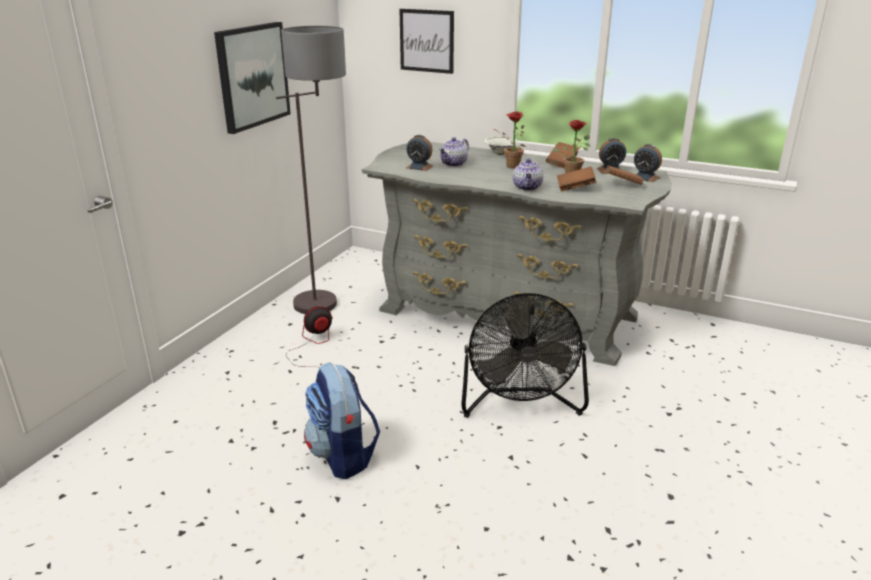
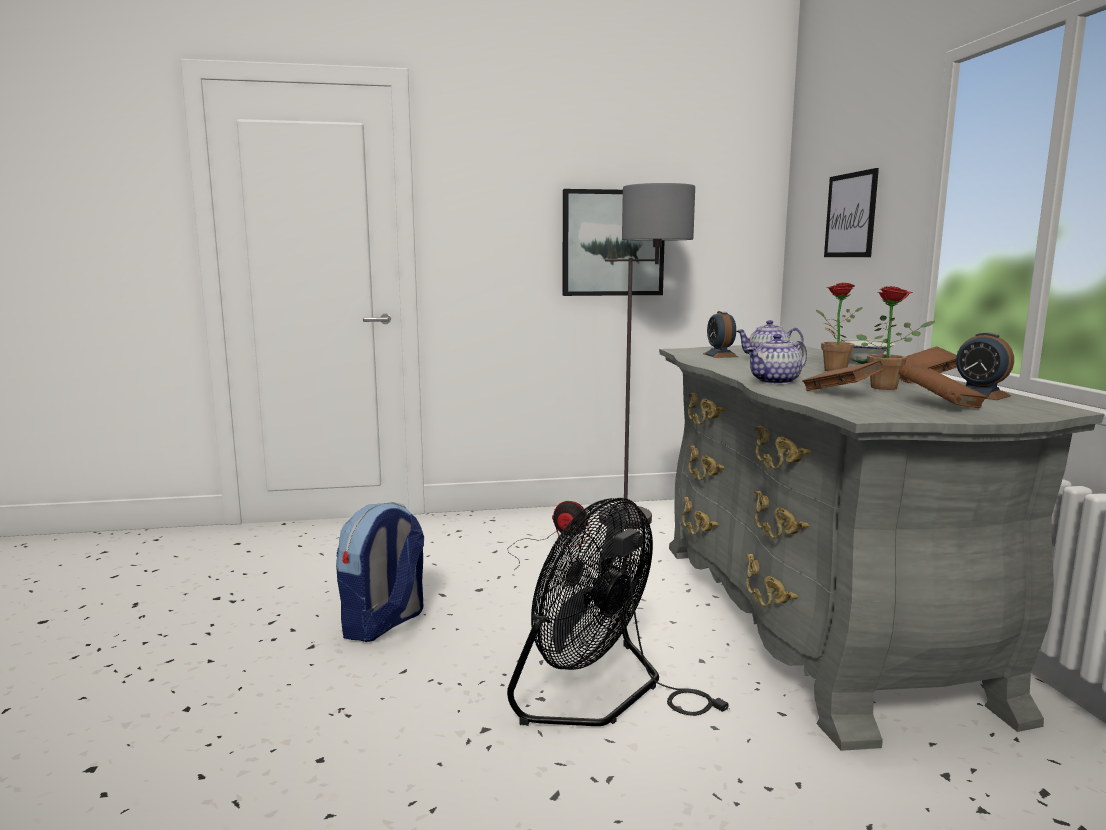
camera: 55 degrees right, 15 degrees down
black fan [462,293,589,418] -> black fan turned 75 degrees clockwise [507,498,730,726]
alarm clock [634,144,662,182] -> none

